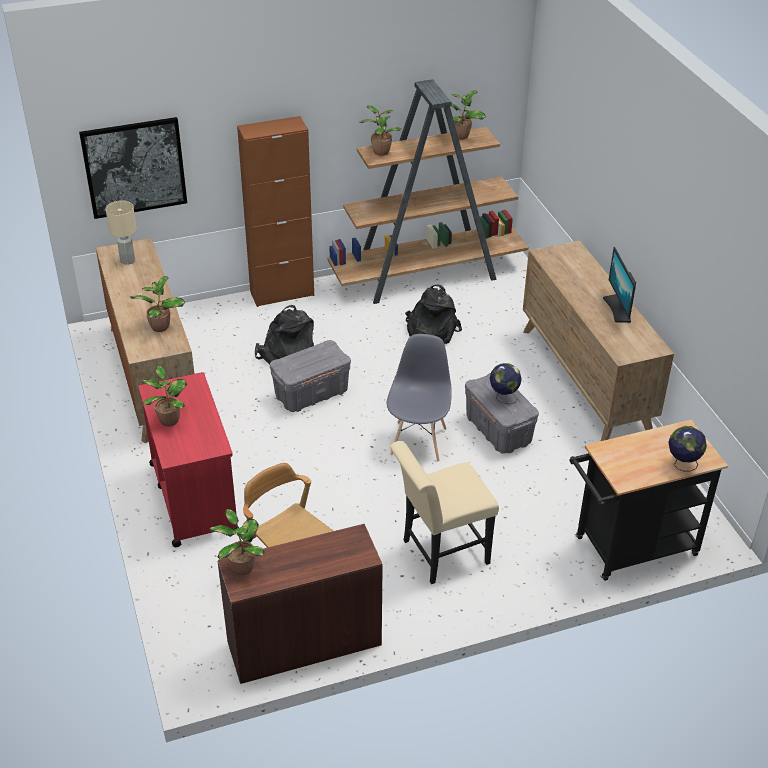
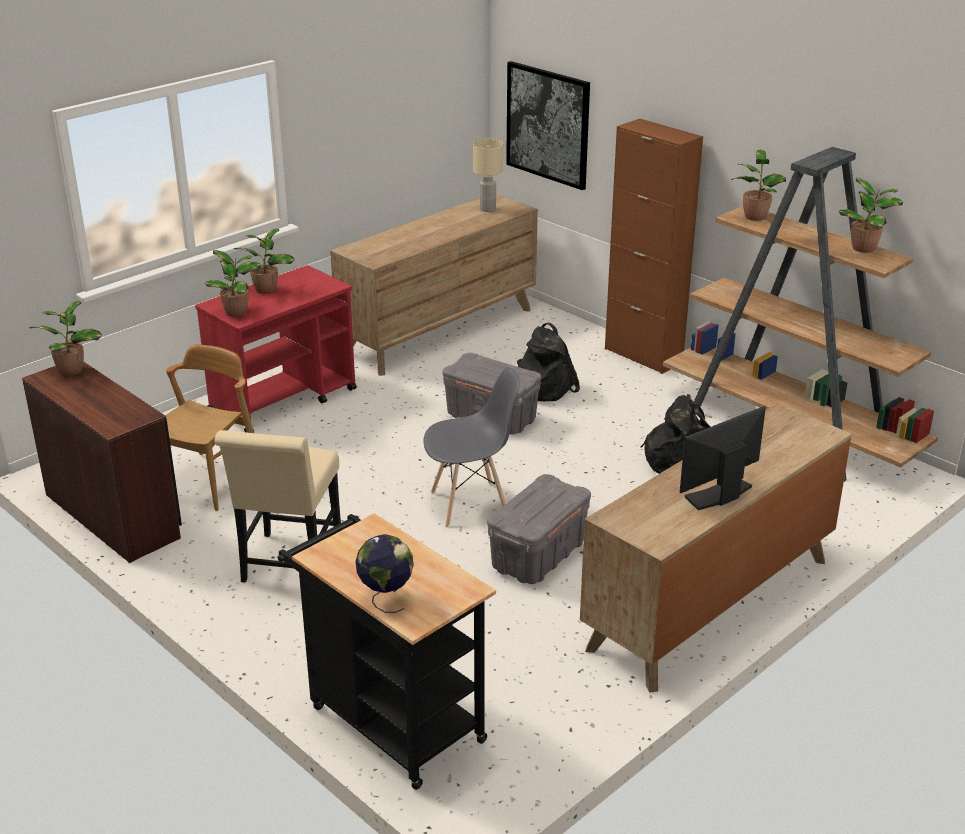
camera: 65 degrees right, 10 degrees down
potted plant [130,276,185,332] -> potted plant moved to [204,250,261,316]
beige chair [390,441,499,584] -> beige chair turned 120 degrees counterclockwise [214,430,341,583]
globe [490,363,522,404] -> none

